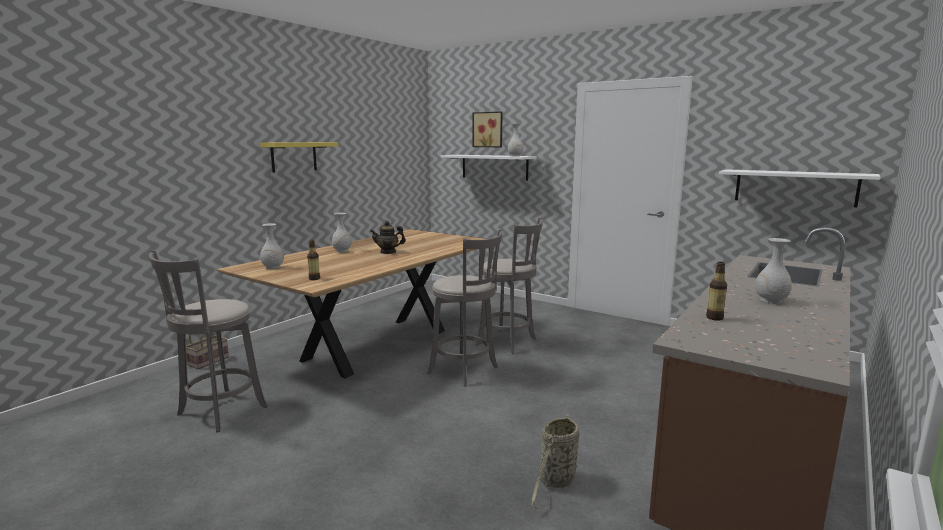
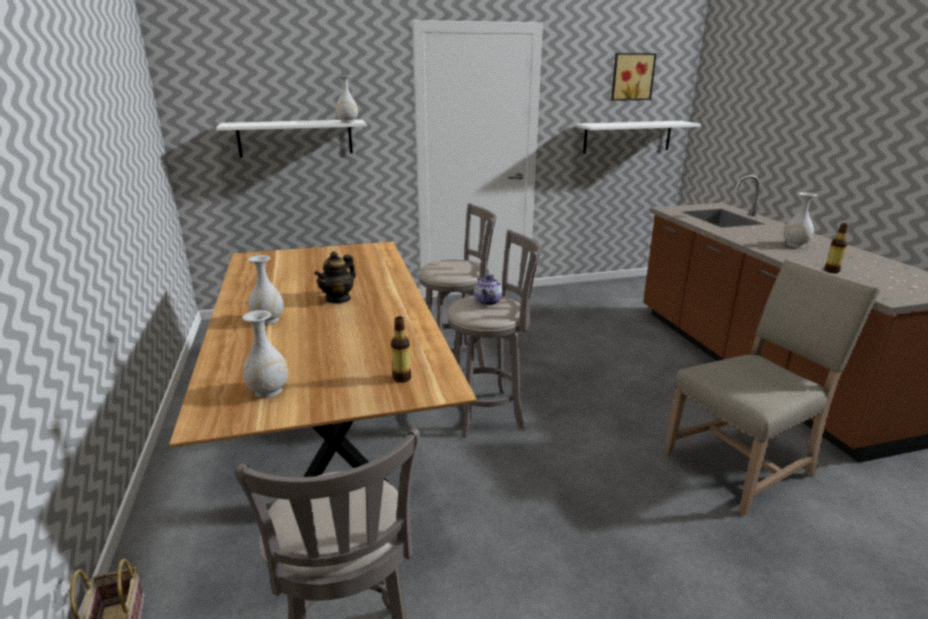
camera: 50 degrees left, 10 degrees up
yellow shelf [260,142,338,173] -> none
picture [473,112,503,147] -> picture moved to [611,53,657,101]
basket [531,414,580,510] -> beige chair [664,259,881,516]
none -> teapot [474,274,503,305]

